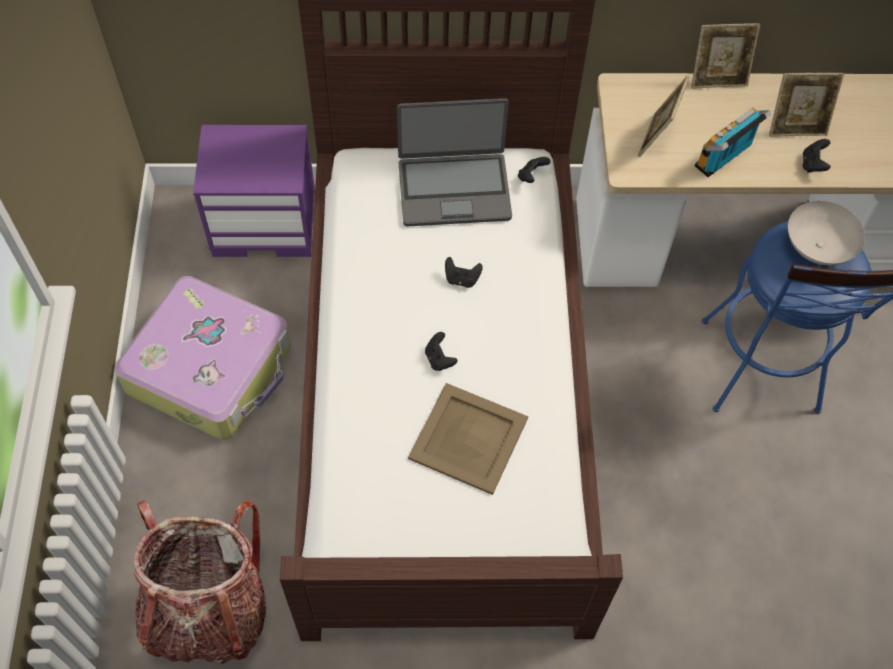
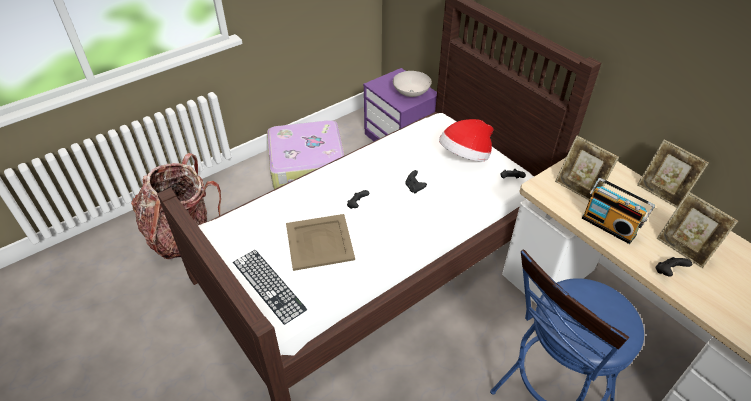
camera: 55 degrees right, 15 degrees down
laptop [397,98,512,227] -> hat [439,119,494,161]
picture frame [638,75,690,157] -> picture frame turned 120 degrees counterclockwise [555,136,619,200]
radio [695,108,771,177] -> radio turned 150 degrees counterclockwise [582,178,655,244]
white bowl [788,201,865,265] -> white bowl moved to [393,71,432,97]
none -> keyboard [233,250,307,325]

